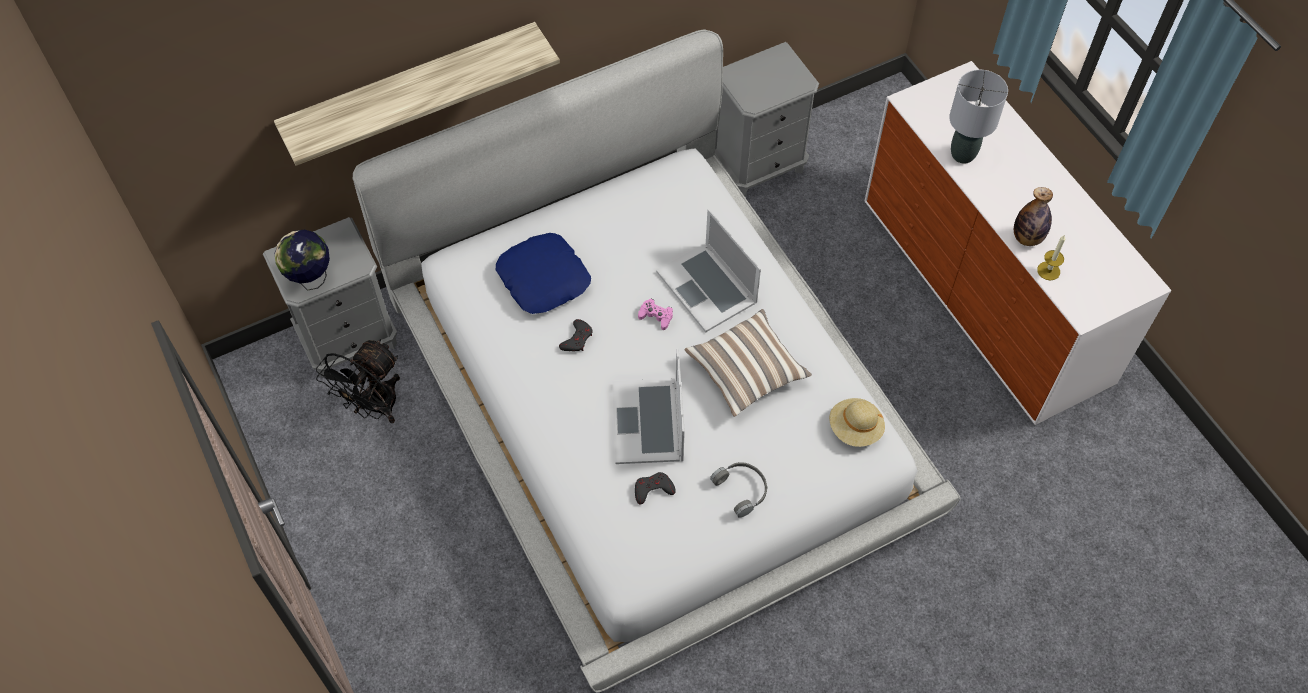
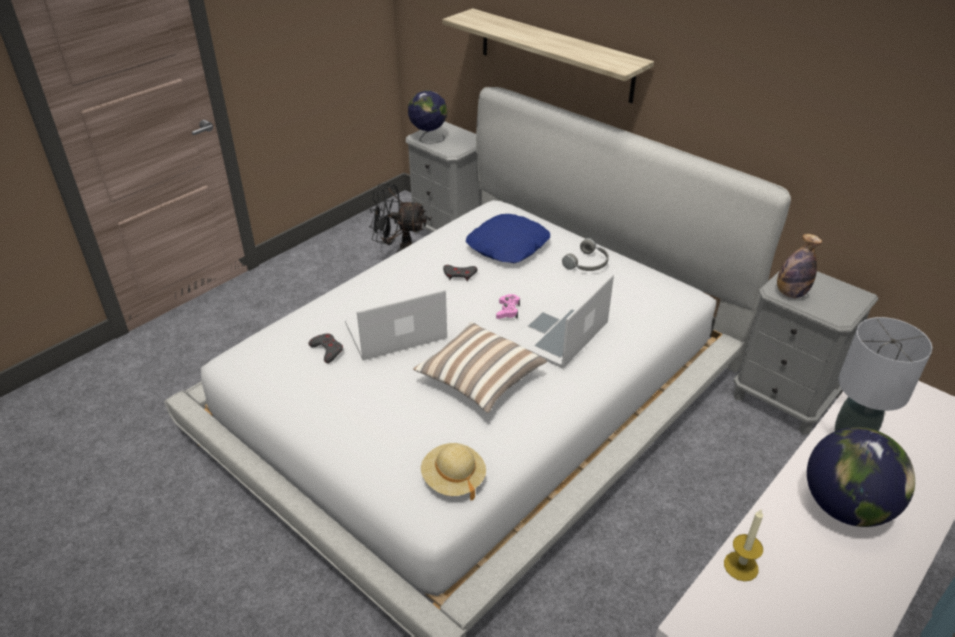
camera: 70 degrees right, 20 degrees down
grey headphones [710,462,767,518] -> grey headphones moved to [562,238,609,271]
bottle [1014,187,1053,246] -> bottle moved to [777,234,822,298]
none -> globe [807,427,915,527]

